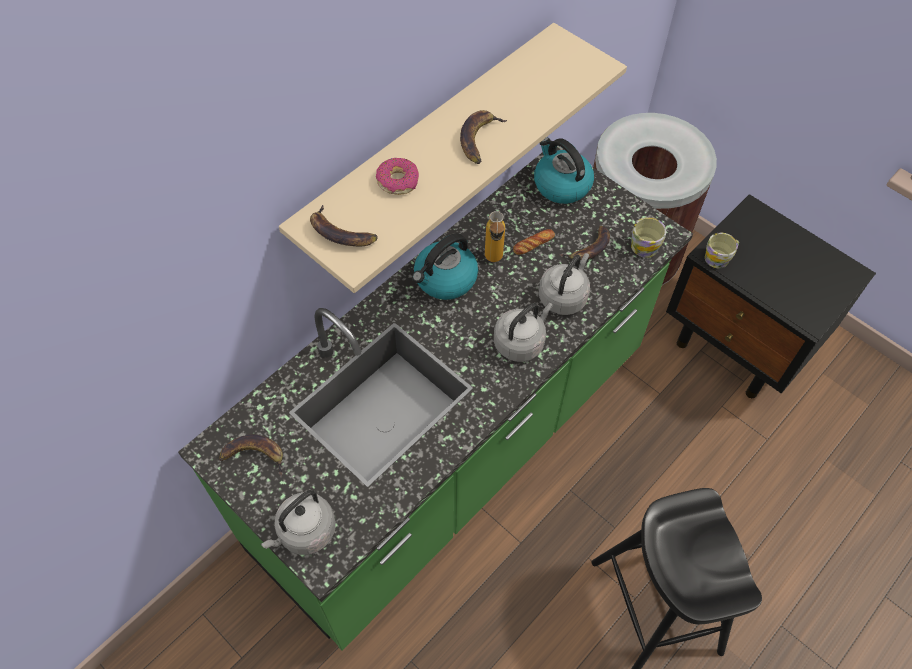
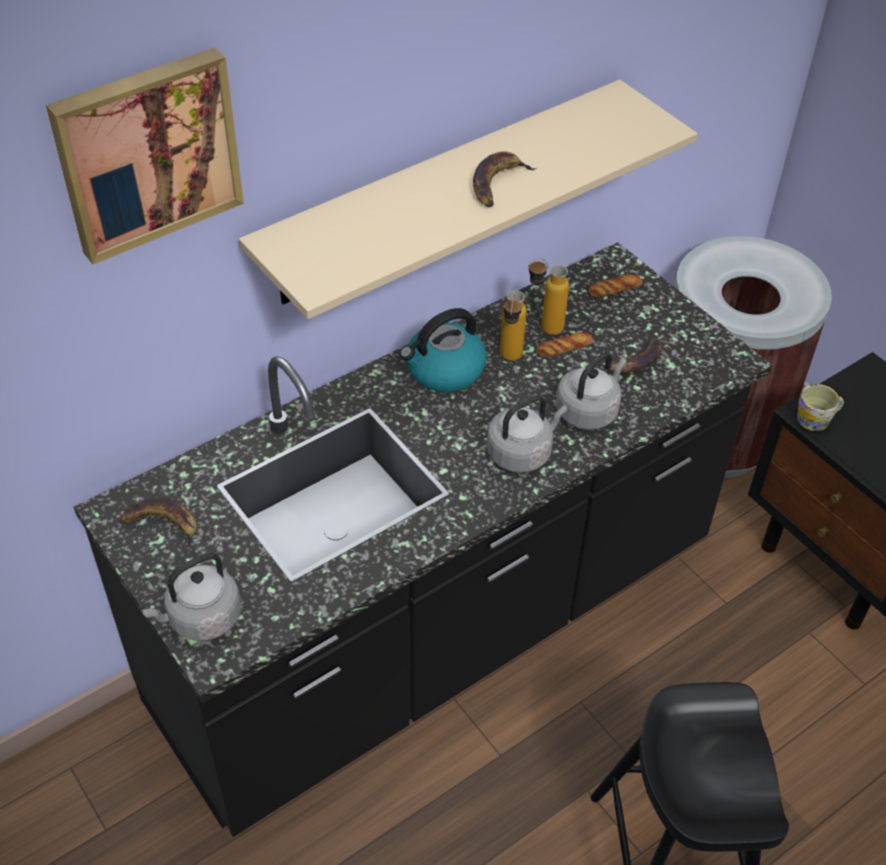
camera: 10 degrees right, 10 degrees down
green counter [178,146,693,650] -> black counter [74,242,772,837]
banana [310,205,378,246] -> none
donut [376,158,419,195] -> none
kettle [534,138,594,204] -> bread [589,274,642,297]
mug [631,217,666,258] -> none
none -> picture [46,47,244,264]
none -> bottle [528,258,569,335]

